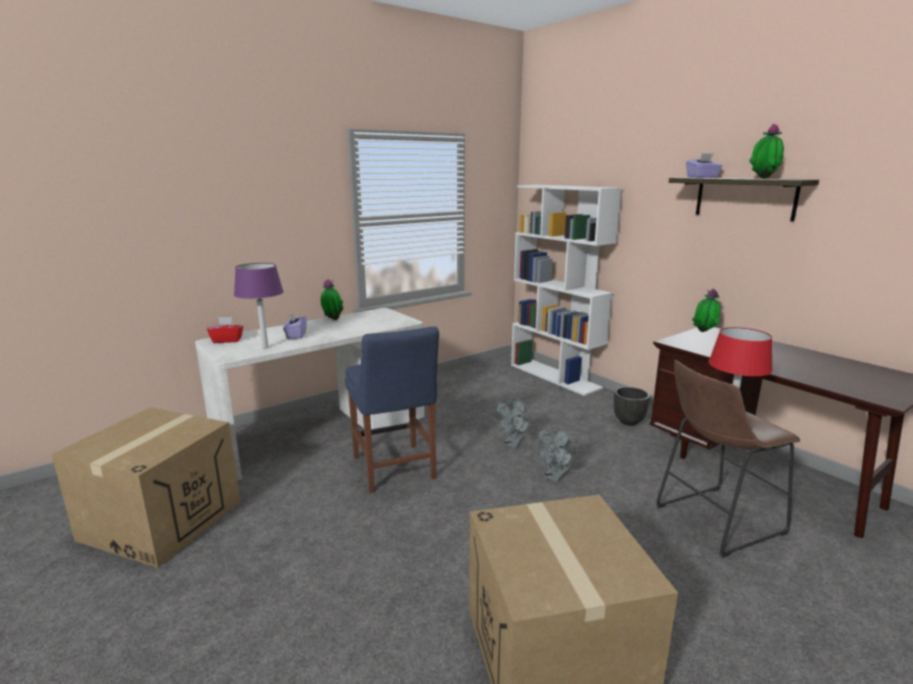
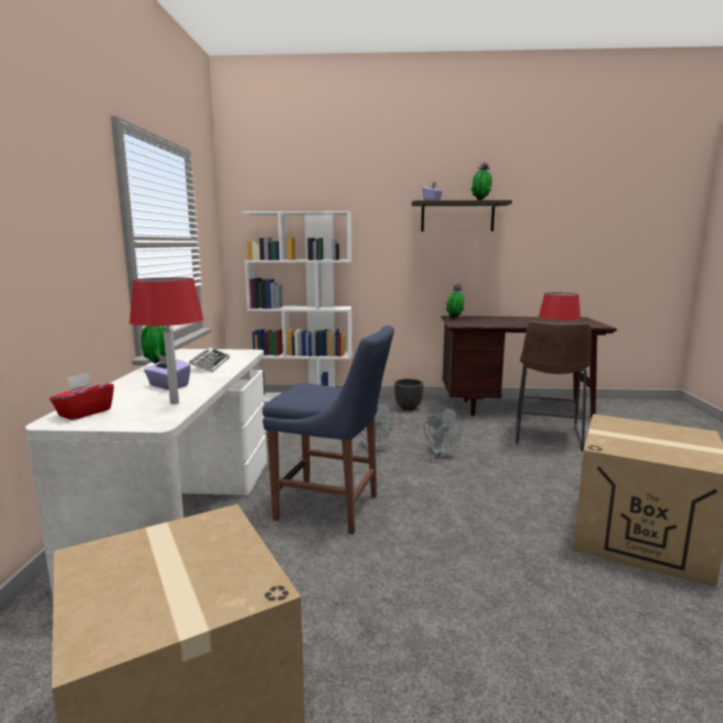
camera: 50 degrees left, 5 degrees down
purple table lamp [234,263,284,349] -> red table lamp [129,277,204,404]
none -> keyboard [189,347,230,372]

